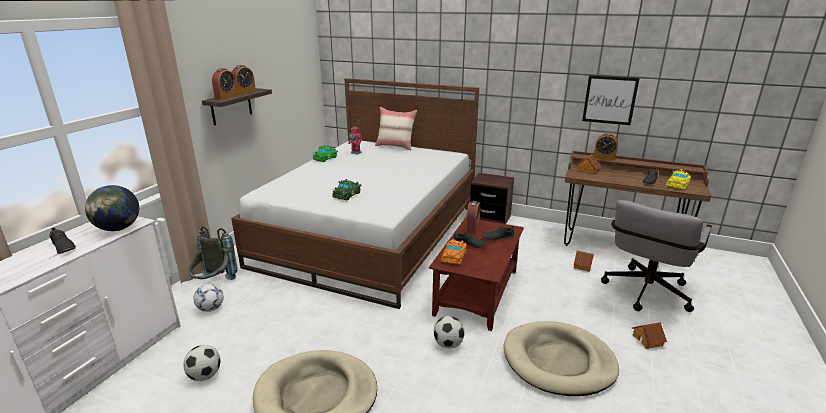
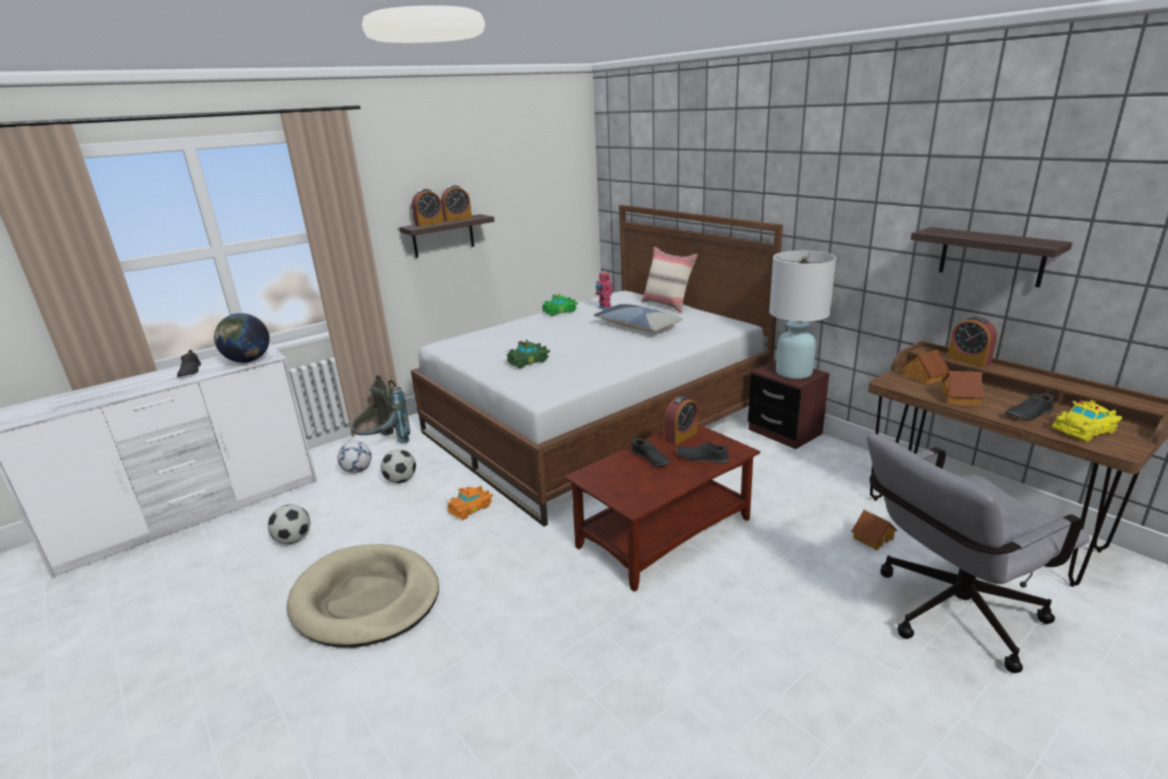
camera: 30 degrees right, 0 degrees up
football [434,316,465,349] -> football moved to [381,449,416,483]
orange toy car [441,239,467,265] -> orange toy car moved to [446,486,493,520]
beige dog bed [504,321,619,396] -> none
picture [582,75,640,125] -> shelf [911,227,1072,287]
toy house [632,322,667,349] -> toy house moved to [942,371,984,406]
none -> pillow [594,304,683,332]
none -> white table lamp [769,251,836,379]

